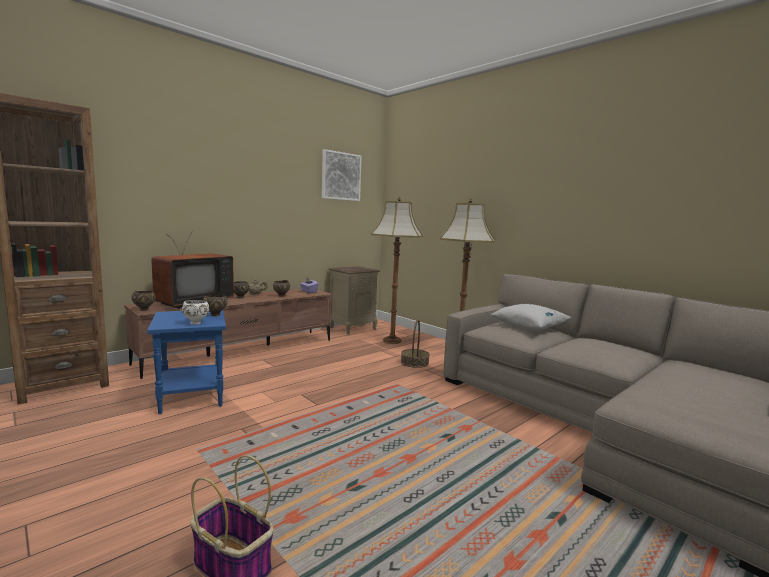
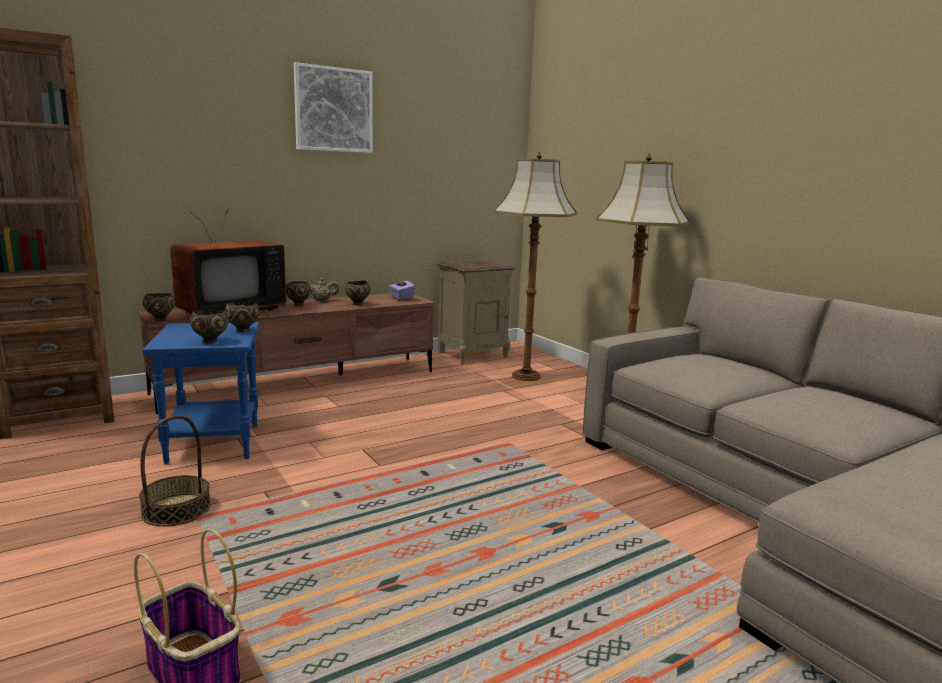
camera: 10 degrees right, 5 degrees up
white bowl [182,300,209,324] -> brown bowl [190,309,228,344]
picture [322,149,362,201] -> picture moved to [294,62,373,153]
basket [401,320,430,368] -> basket moved to [139,415,211,527]
grey pillow [491,304,571,330] -> none

